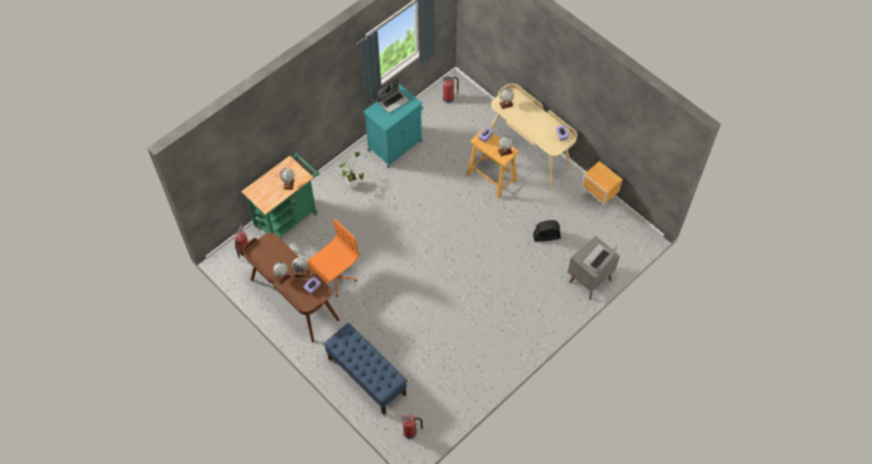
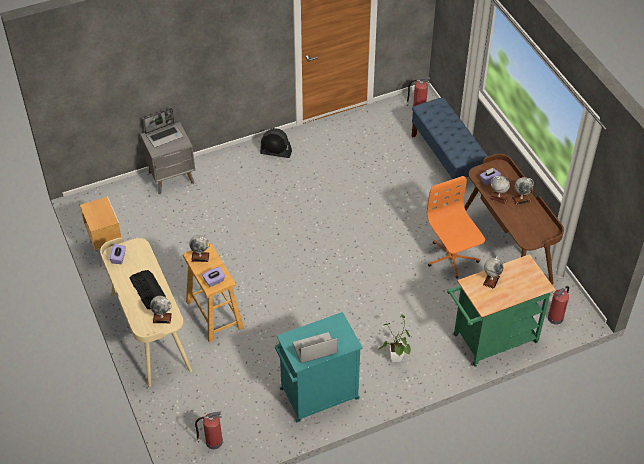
camera: 160 degrees left, 10 degrees down
orange office chair [307,220,359,297] -> orange office chair turned 90 degrees clockwise [427,176,485,279]
black fan [533,220,561,242] -> black fan moved to [260,128,292,158]
none -> keyboard [130,270,166,309]

